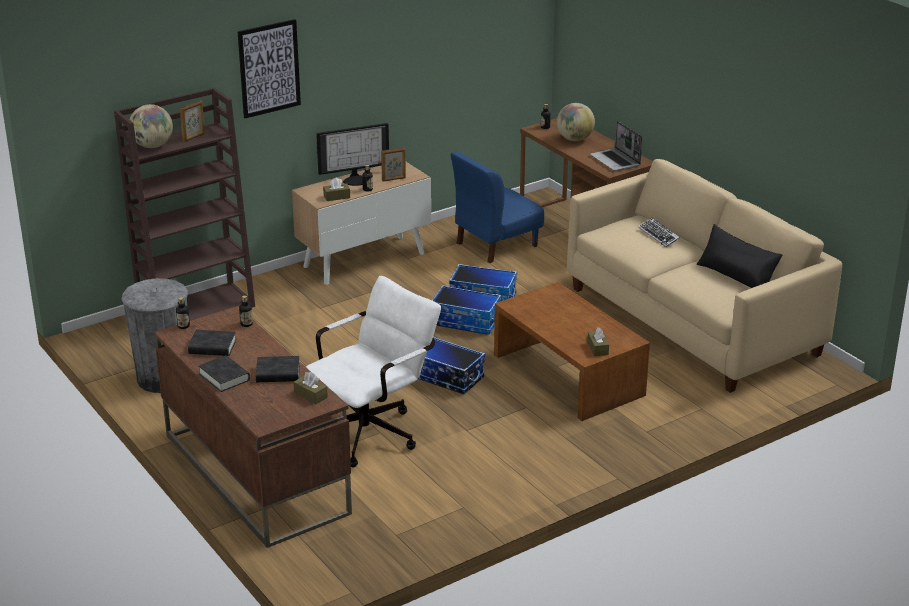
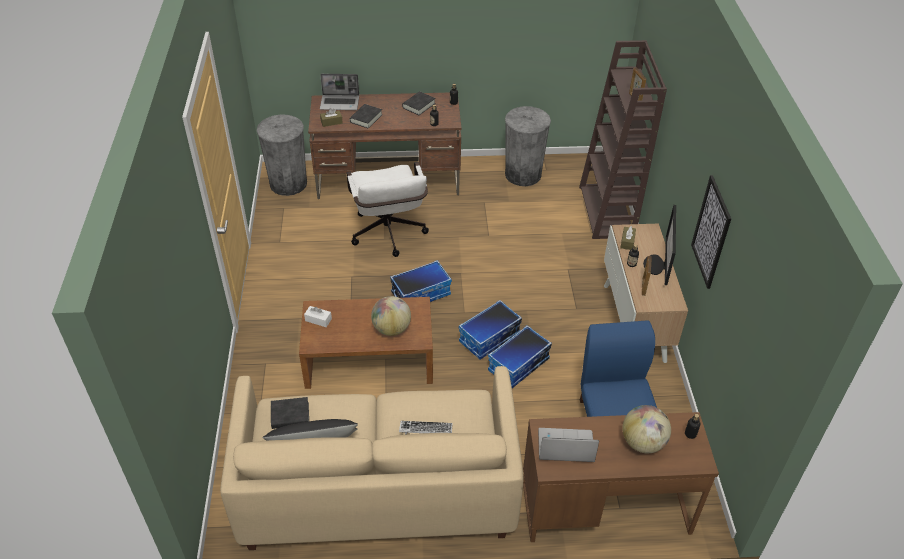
camera: 120 degrees right, 15 degrees up
globe [129,104,173,148] -> globe moved to [371,296,411,336]
black book [198,355,250,392] -> black book moved to [271,397,309,429]
picture [238,19,301,118] -> picture moved to [691,175,731,289]
brown tissue box [587,327,609,356] -> white tissue box [304,306,332,327]
none -> grey trash can [257,114,307,196]
none -> laptop [320,74,359,110]

